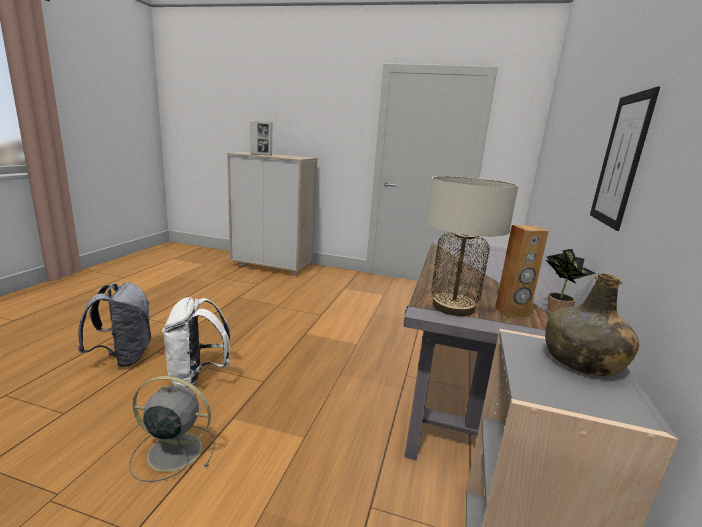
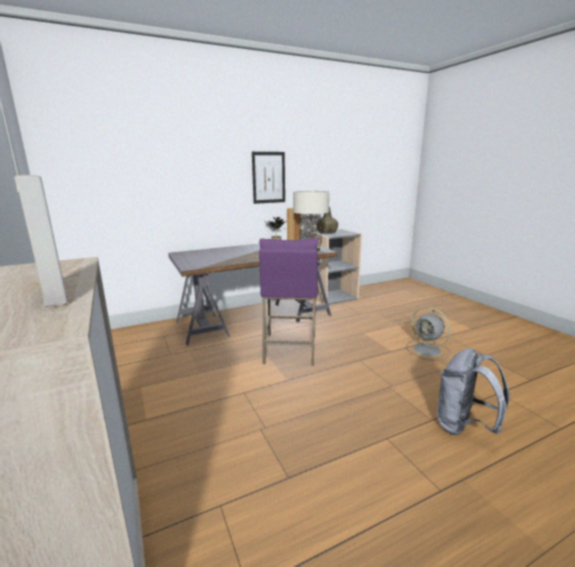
camera: 130 degrees left, 0 degrees up
white backpack [162,297,231,388] -> none
none -> purple stool [259,238,319,366]

